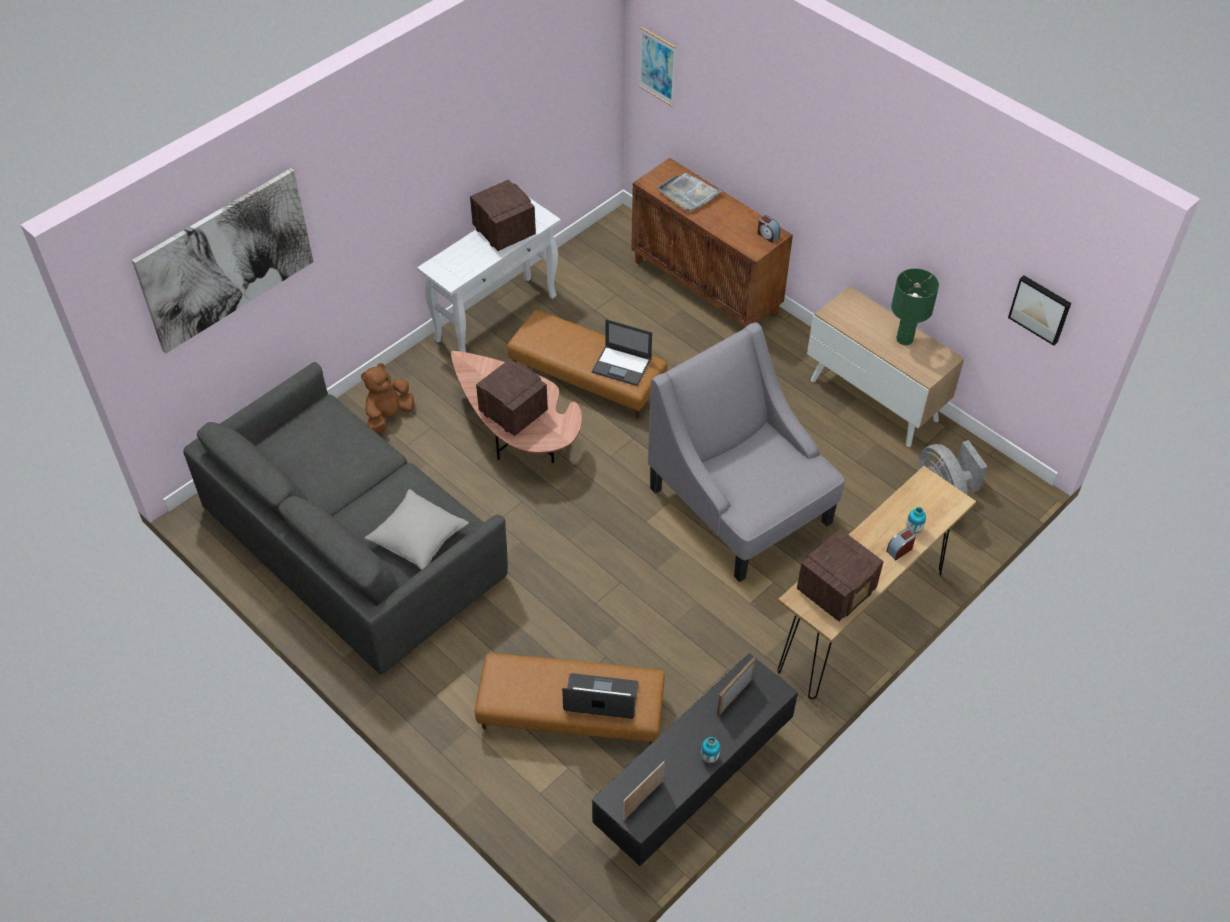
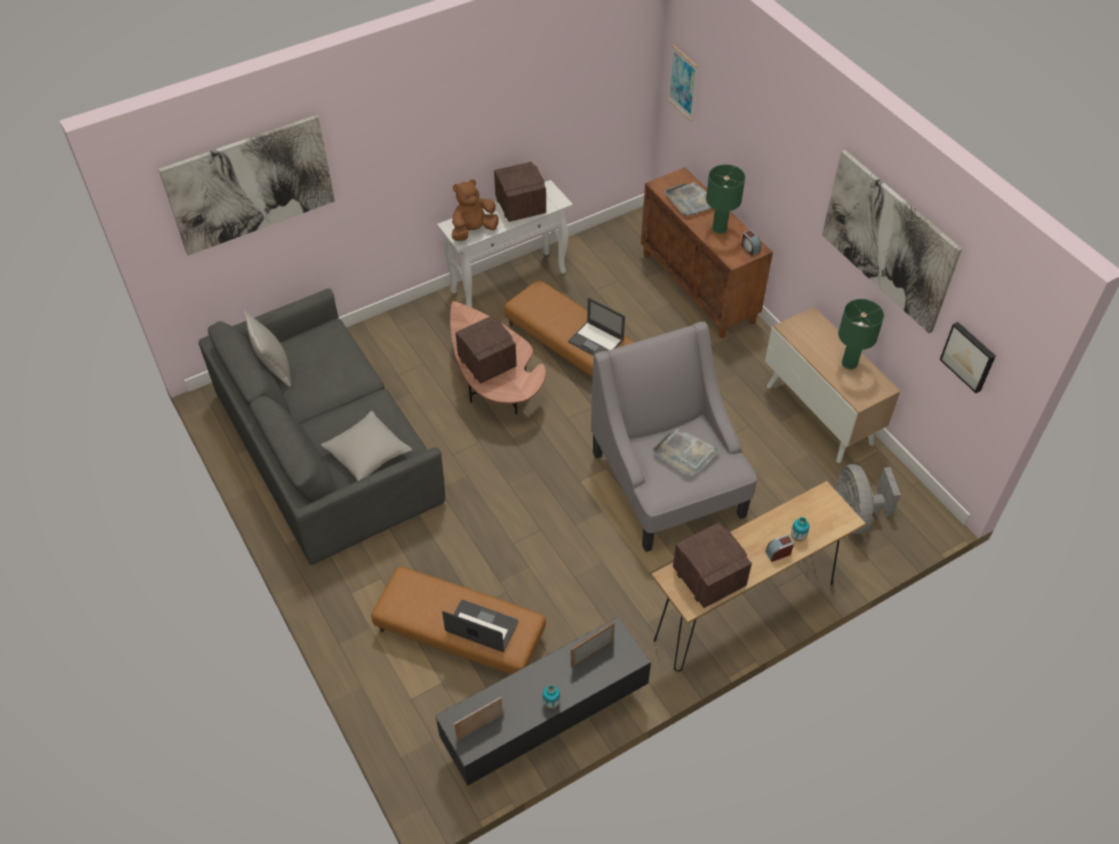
camera: 15 degrees right, 0 degrees up
brown plush toy [361,363,414,433] -> brown plush toy moved to [452,179,499,241]
radio [797,529,884,621] -> radio turned 90 degrees counterclockwise [673,522,752,608]
none -> grey pillow [244,311,291,387]
none -> grey tray [652,428,720,476]
none -> green table lamp [706,164,745,234]
none -> picture [822,150,962,333]

